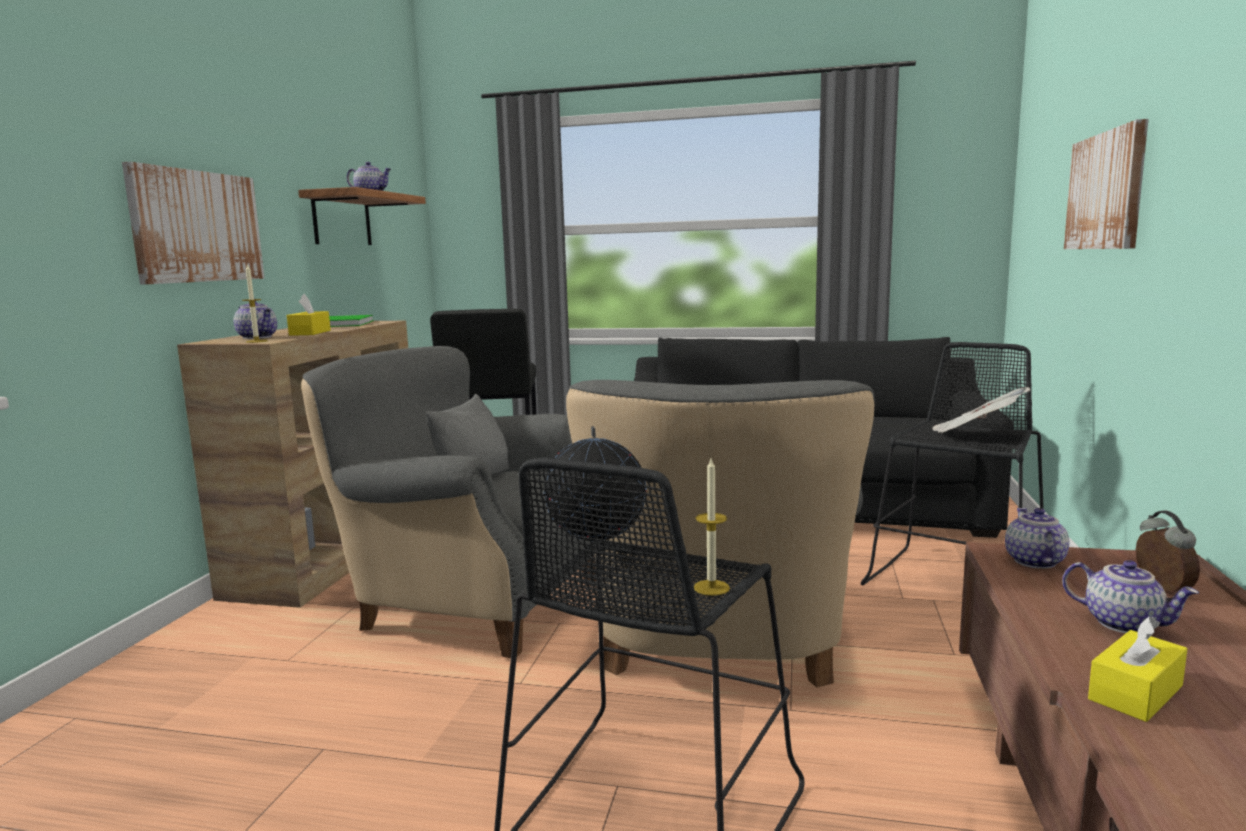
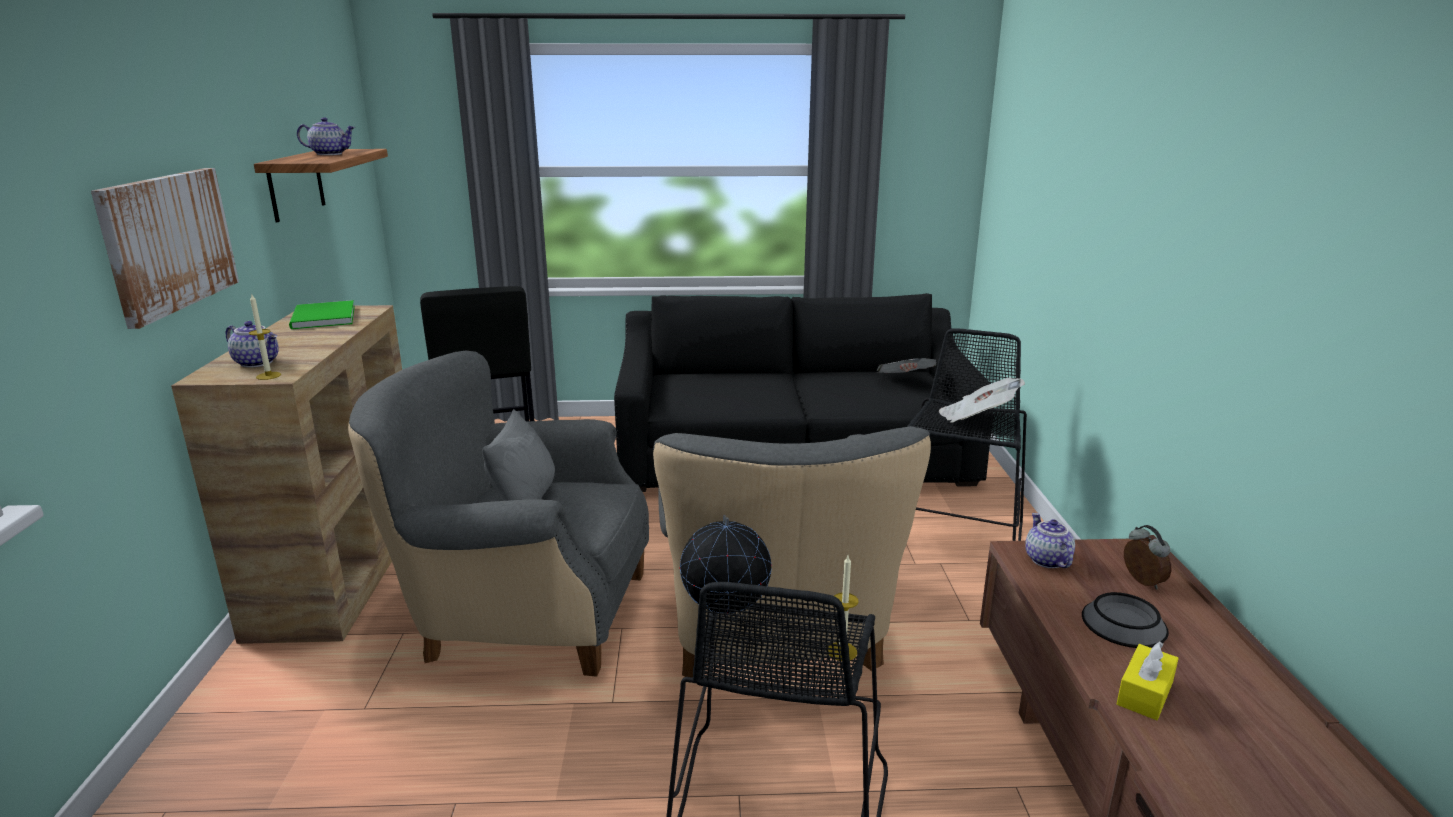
camera: 15 degrees left, 10 degrees up
yellow tissue box [287,294,331,336] -> none
teapot [1062,560,1199,633] -> bowl [1082,592,1169,648]
picture [1064,119,1148,249] -> none
none -> newspaper [877,358,936,373]

